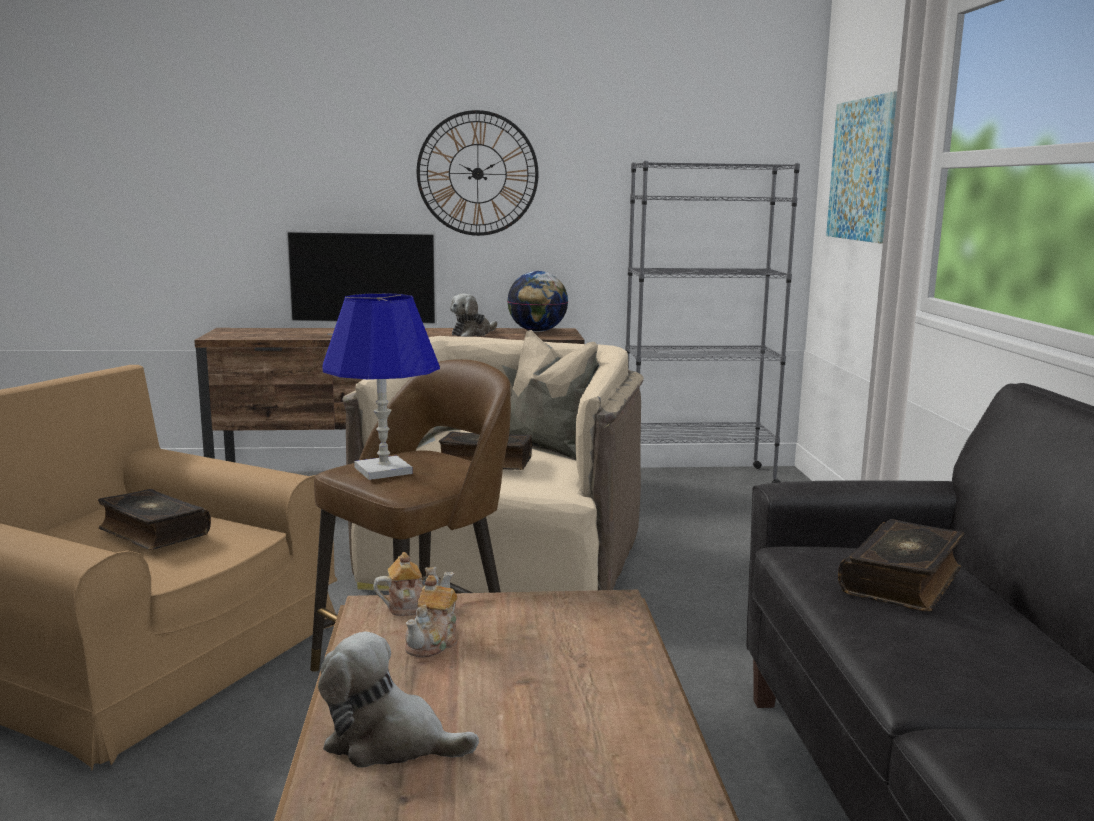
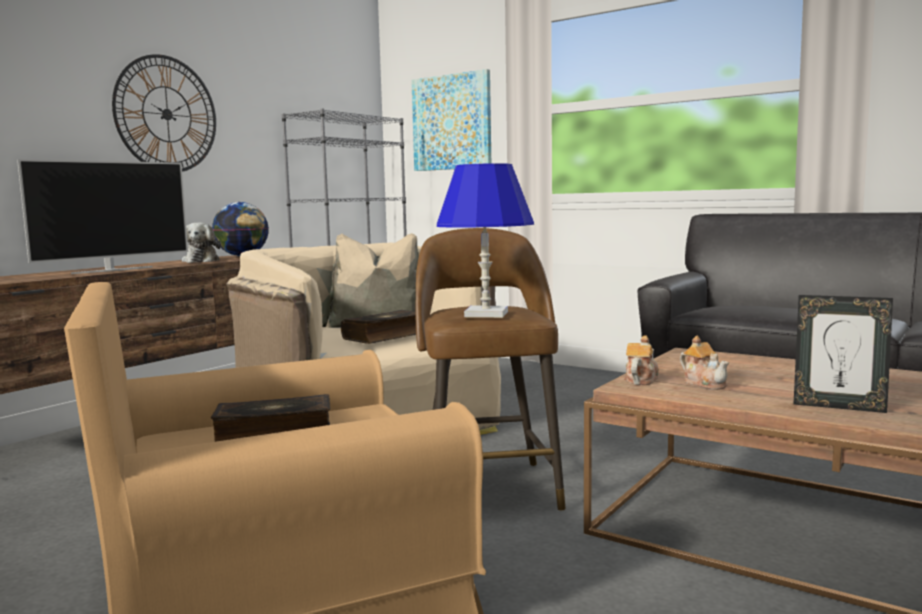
camera: 50 degrees left, 5 degrees down
plush toy [318,632,479,768] -> picture frame [794,295,893,413]
book [838,519,964,611] -> none

